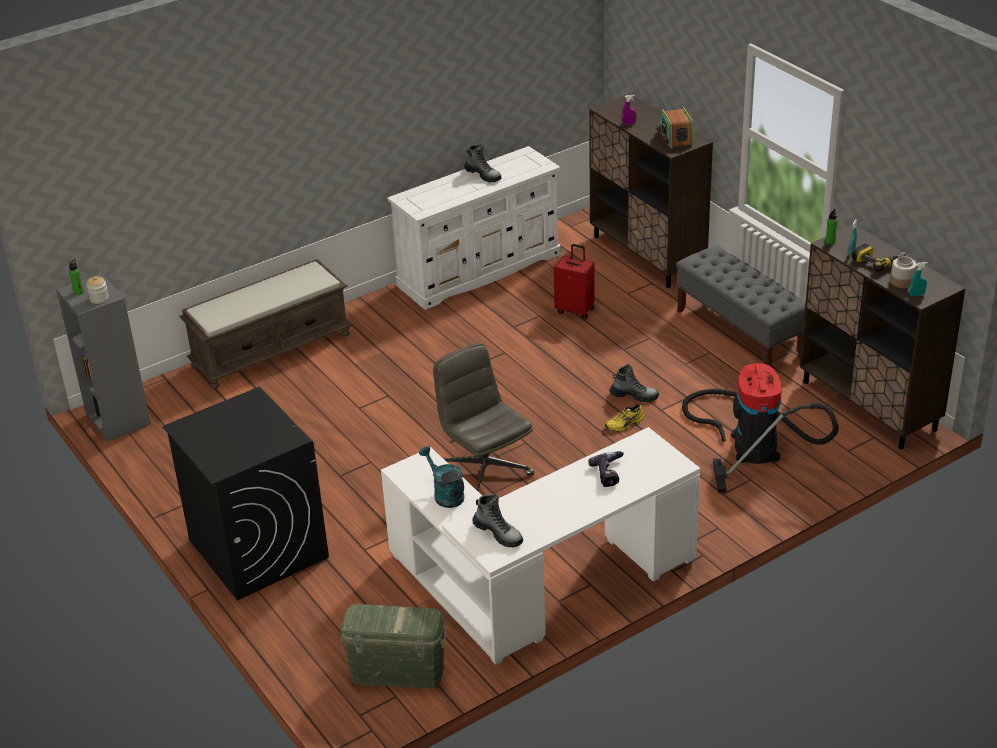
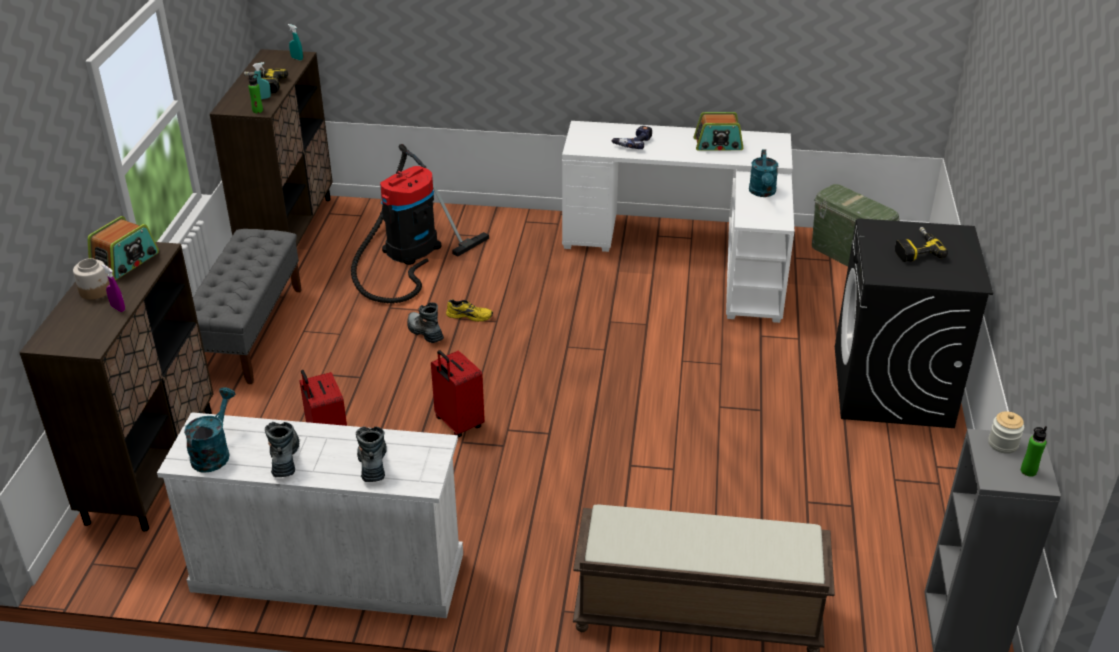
camera: 140 degrees left, 0 degrees up
grey office chair [433,343,534,491] -> none
boot [472,493,523,547] -> boot moved to [356,426,387,482]
jar [890,256,917,288] -> jar moved to [73,258,110,300]
none -> turquoise watering can [184,387,235,473]
none -> red suitcase [431,350,485,437]
none -> radio [694,112,743,151]
none -> power drill [895,227,948,262]

